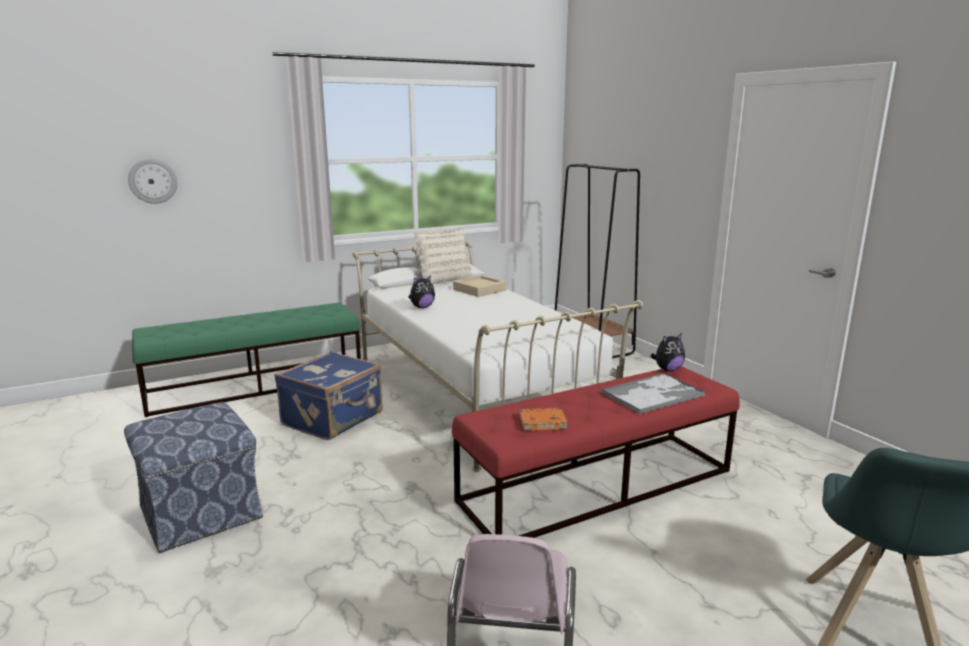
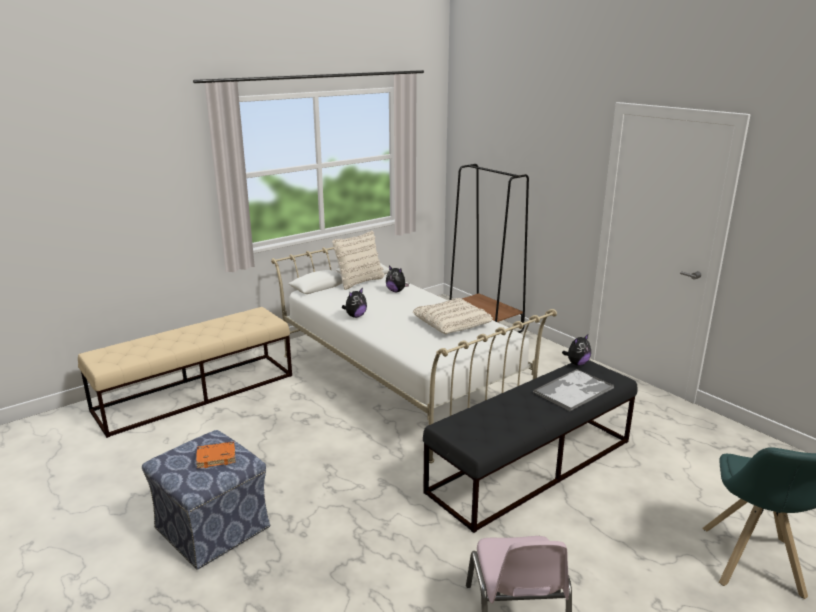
camera: 10 degrees left, 5 degrees up
wall clock [128,159,178,204] -> none
green bench [132,303,361,417] -> beige bench [78,307,292,438]
blue suitcase [274,351,383,440] -> none
red bench [452,366,740,538] -> black bench [423,360,638,533]
beige tray [453,275,506,297] -> plush toy [386,266,409,292]
orange book [520,408,568,431] -> orange book moved to [196,441,236,469]
none -> beige pillow [413,298,493,334]

